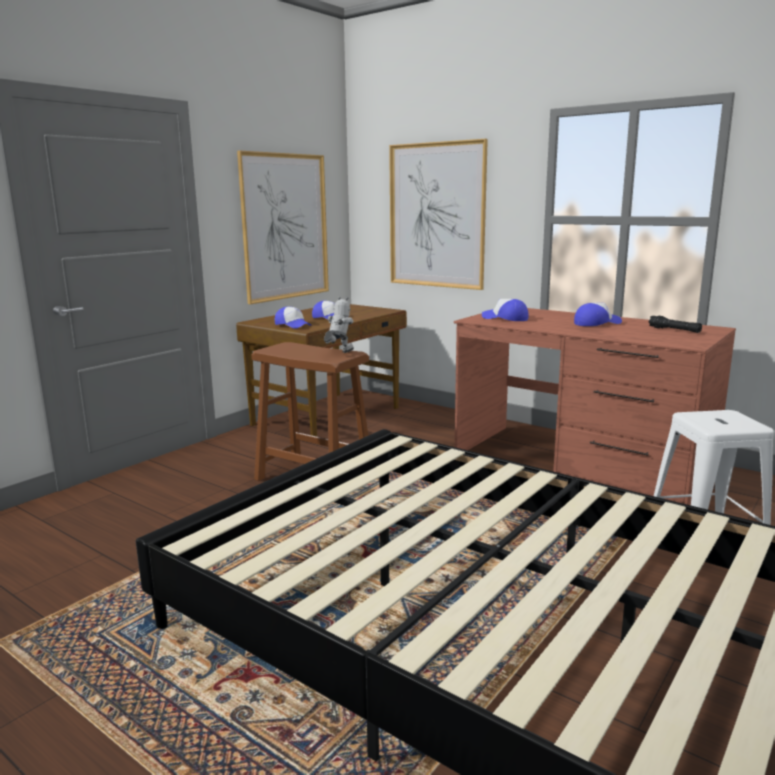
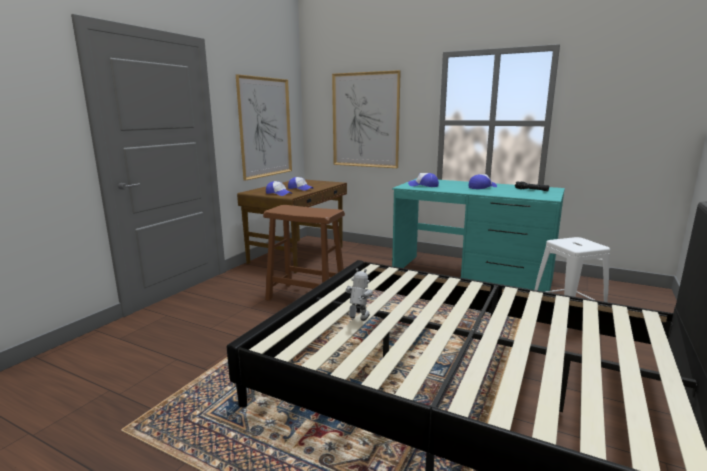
camera: 10 degrees left, 0 degrees up
toy robot [324,296,354,353] -> toy robot moved to [346,268,373,321]
brown desk [454,308,736,505] -> turquoise desk [392,178,565,292]

